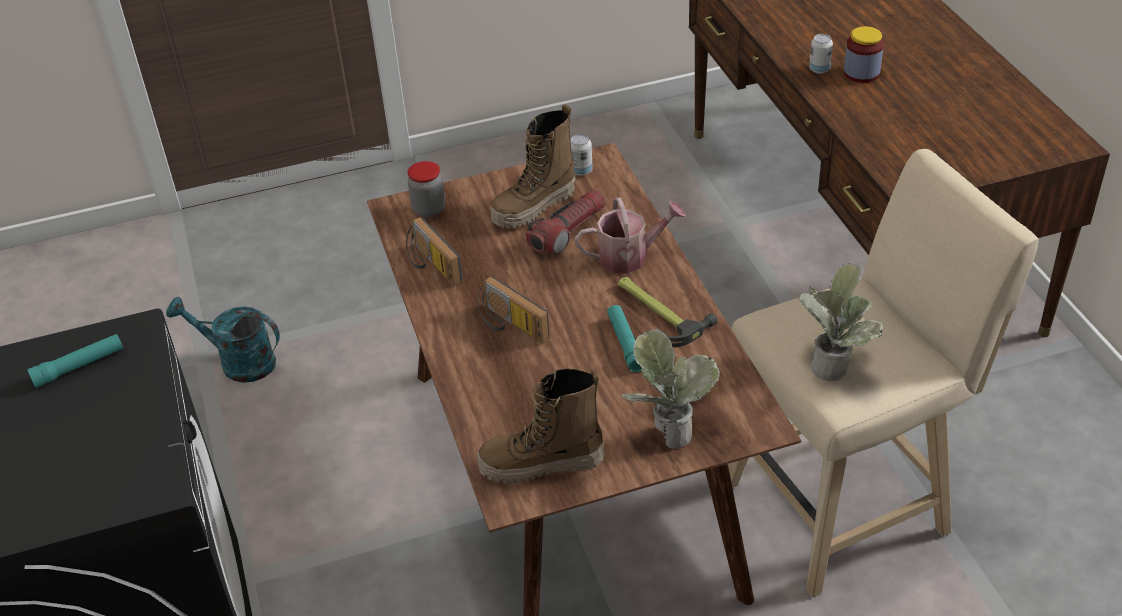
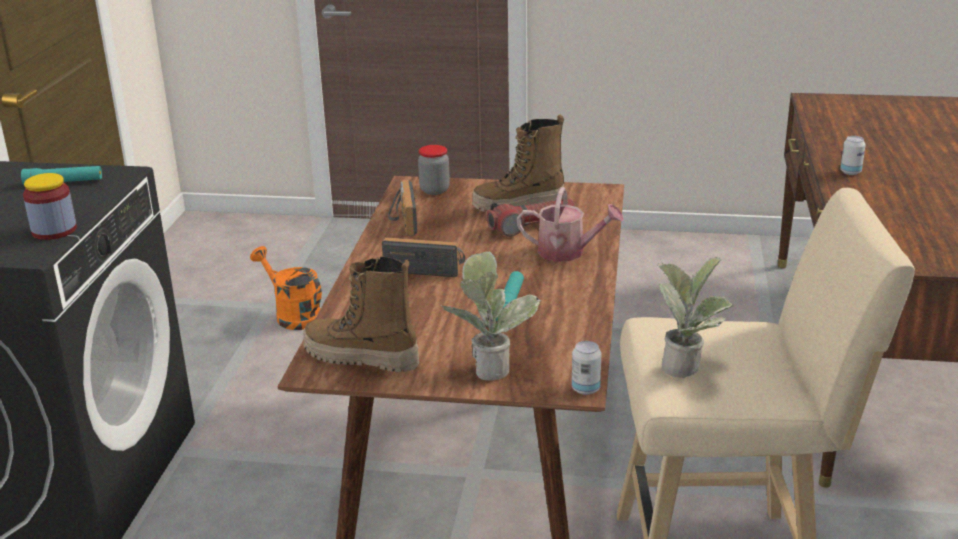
camera: 25 degrees right, 15 degrees down
turquoise watering can [166,297,280,383] -> orange watering can [250,246,322,330]
radio [477,276,550,343] -> radio turned 120 degrees clockwise [382,237,465,277]
can [571,134,593,176] -> can moved to [572,341,601,395]
hammer [618,277,717,347] -> none
jar [844,26,884,83] -> jar moved to [23,173,77,240]

